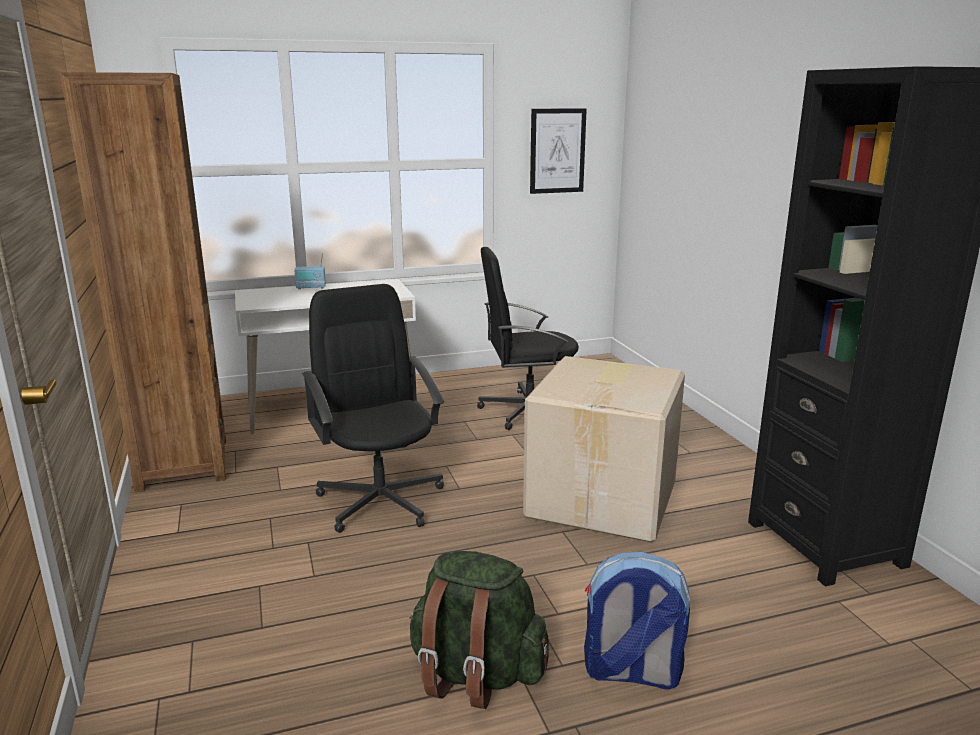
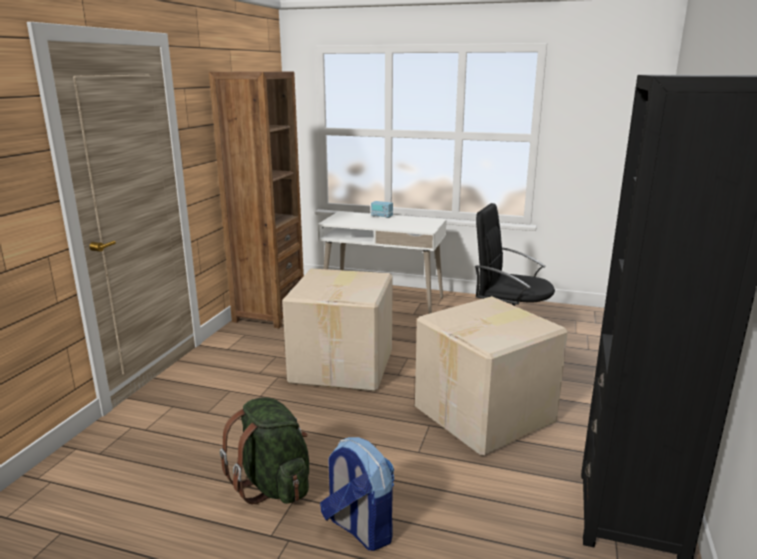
camera: 35 degrees right, 0 degrees up
black office chair [302,284,444,533] -> cardboard box [282,269,393,391]
picture [530,108,587,194] -> none

